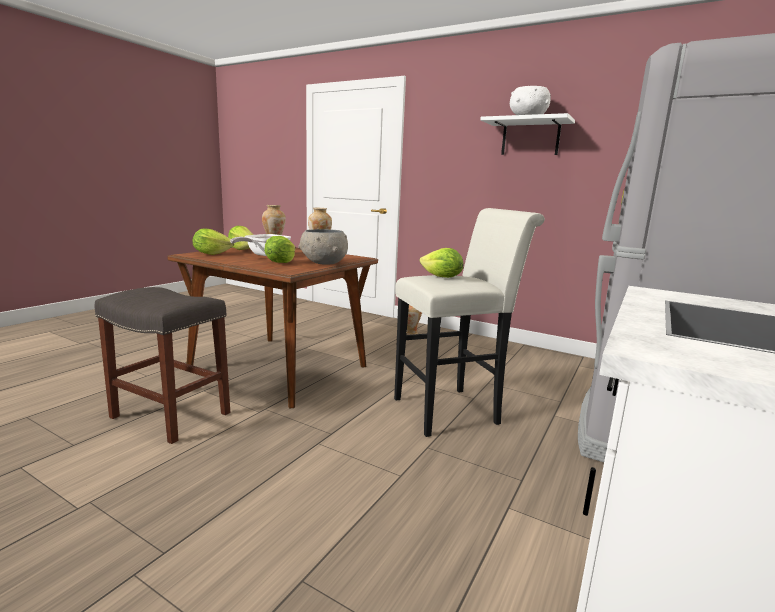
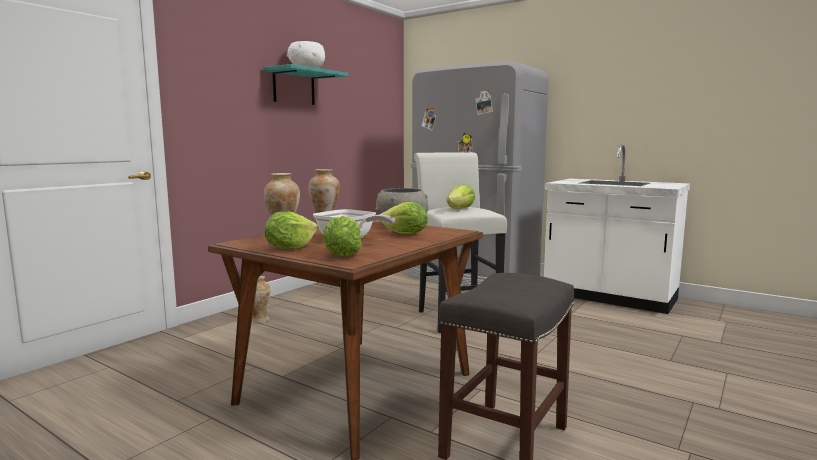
camera: 85 degrees left, 5 degrees down
white shelf [480,113,575,155] -> turquoise shelf [263,64,348,105]

